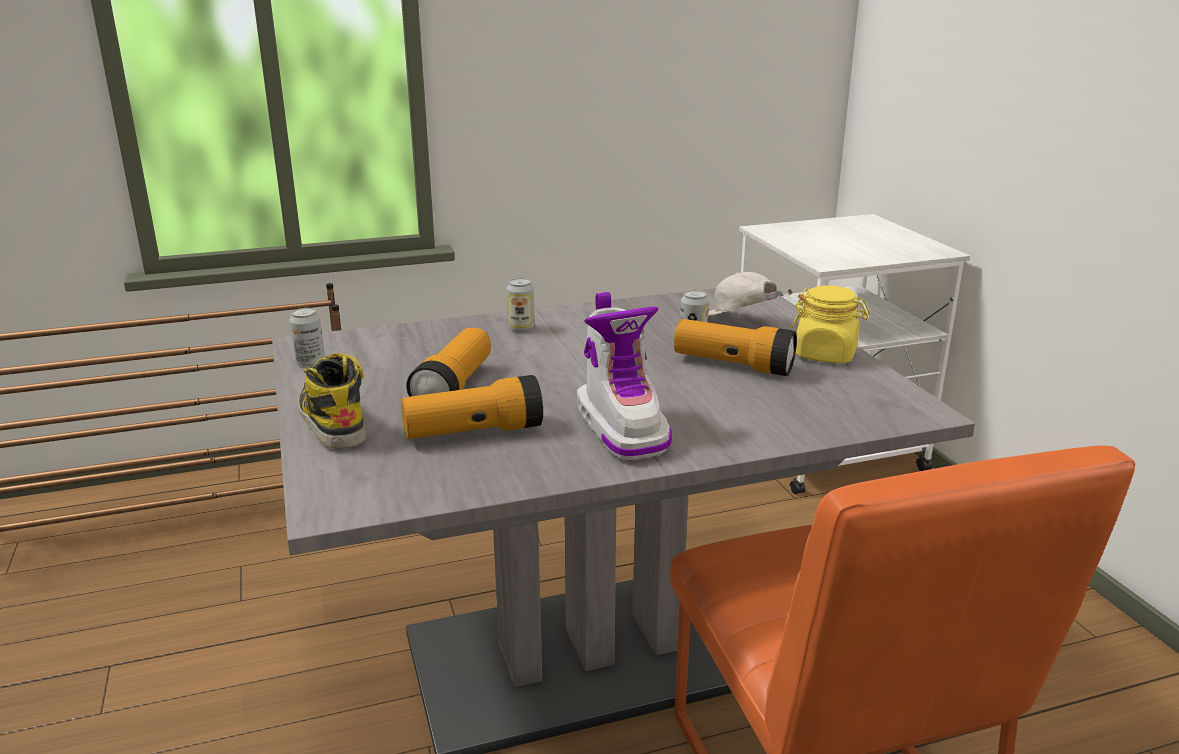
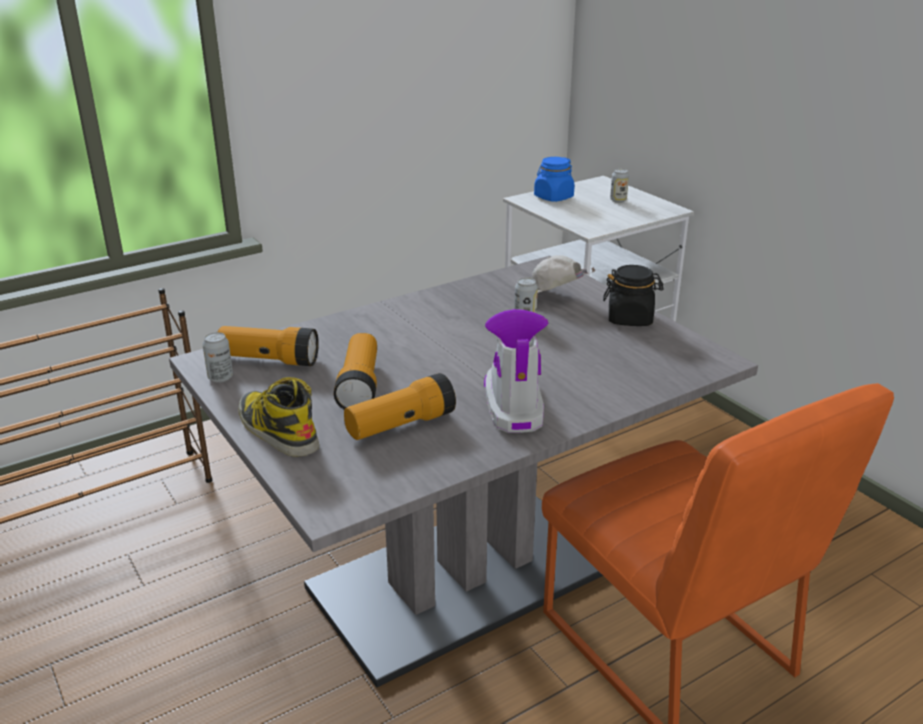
camera: 15 degrees left, 5 degrees up
can [507,278,535,332] -> can moved to [610,169,629,203]
boot [577,292,672,461] -> boot turned 150 degrees counterclockwise [484,309,548,433]
flashlight [674,319,797,376] -> flashlight moved to [217,326,319,366]
yellow jar [791,286,870,363] -> black jar [603,265,664,326]
none -> blue jar [534,157,575,202]

